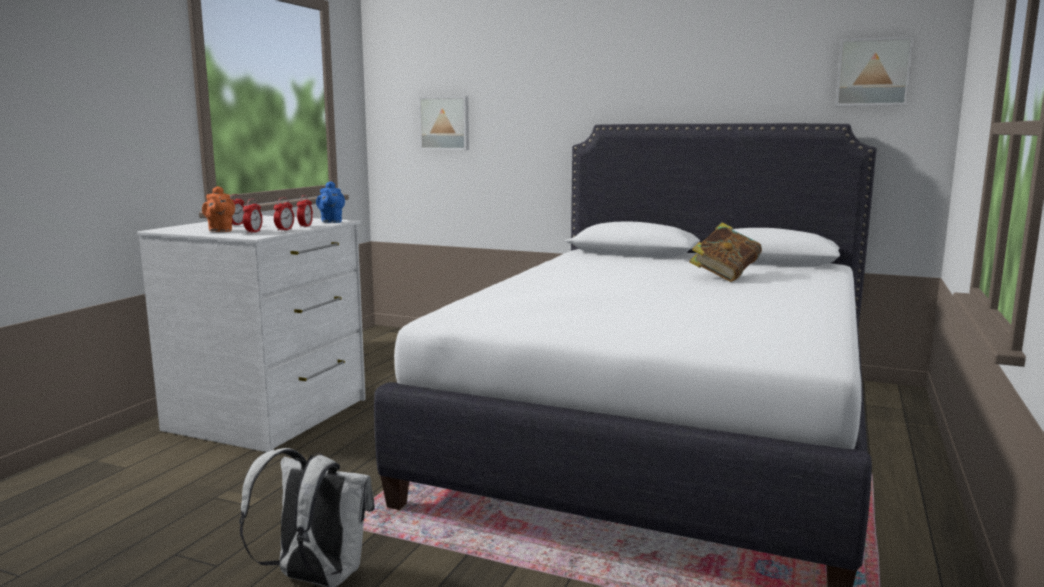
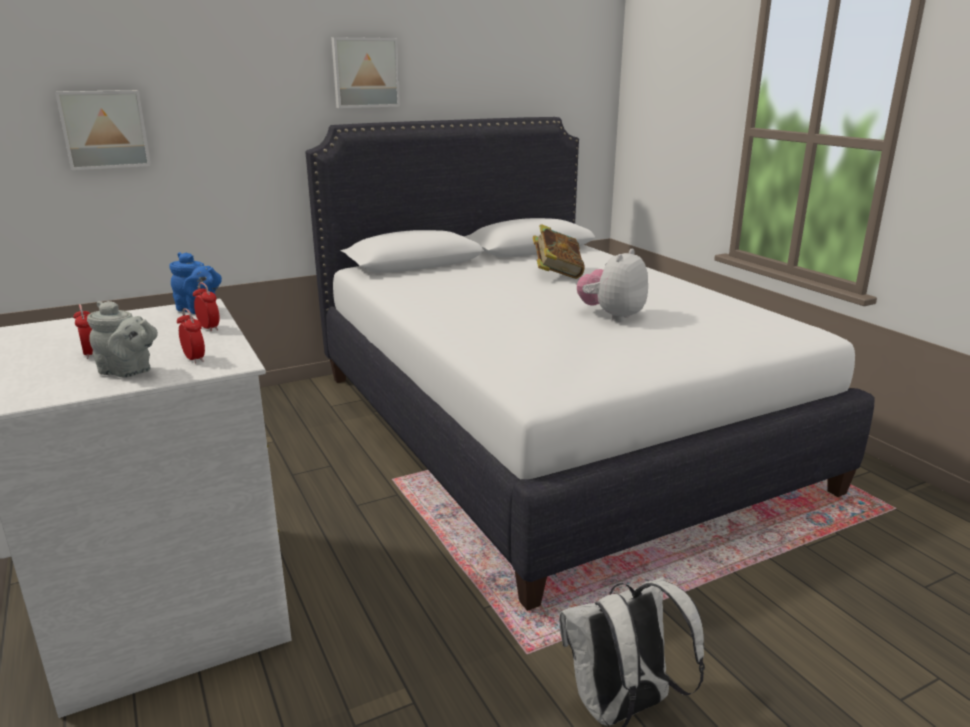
camera: 50 degrees left, 10 degrees up
orange teapot [202,186,235,232] -> grey teapot [87,301,158,377]
alarm clock [274,197,294,231] -> none
picture [835,36,914,106] -> picture moved to [331,37,400,108]
none -> plush toy [577,249,648,322]

